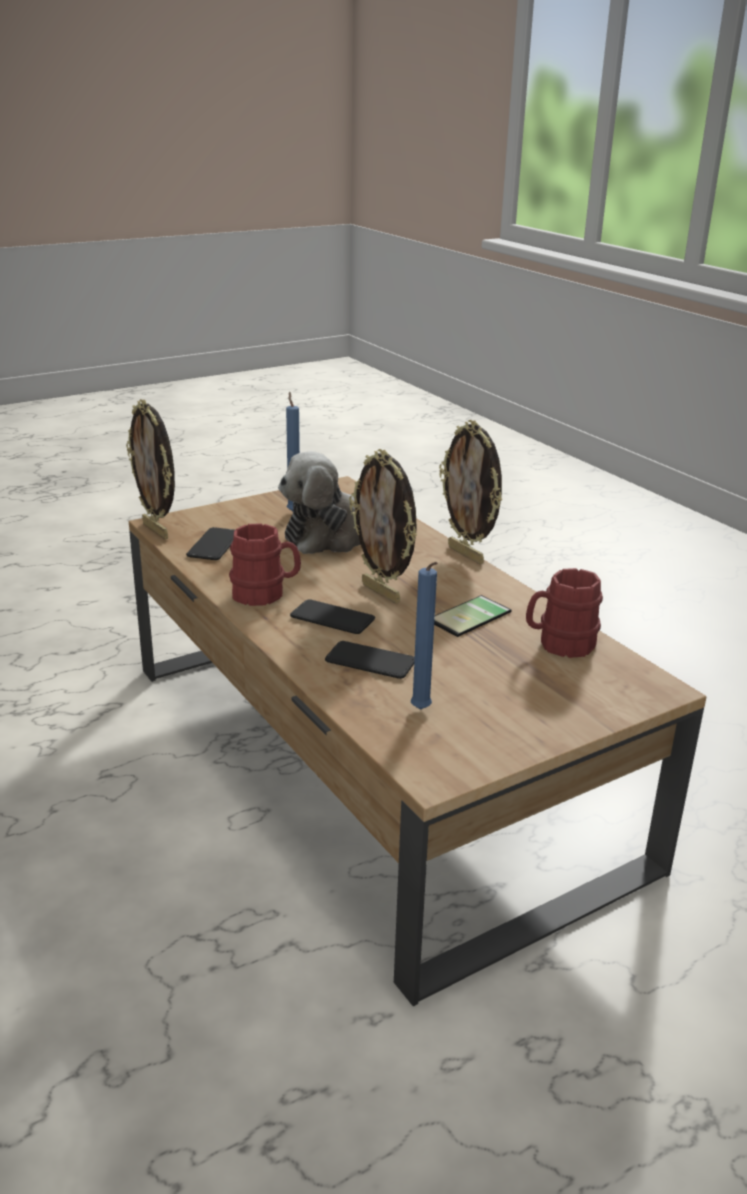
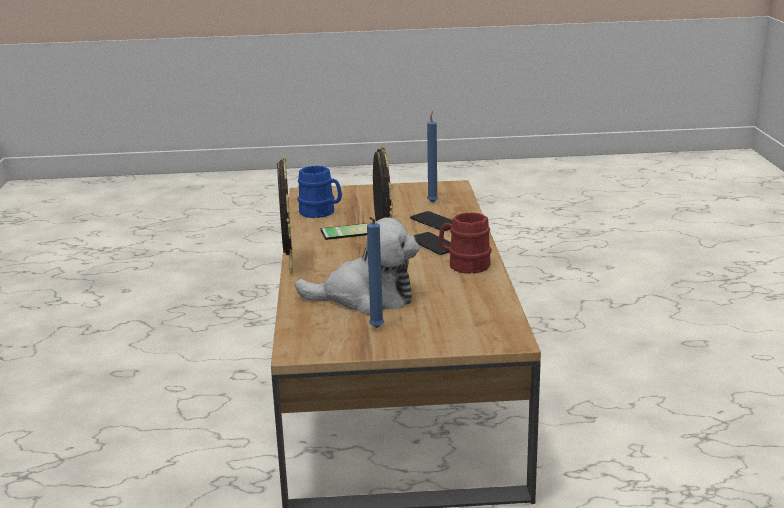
camera: 150 degrees left, 5 degrees down
picture frame [126,399,175,539] -> none
phone [186,527,234,560] -> none
red mug [526,568,603,658] -> blue mug [297,166,342,218]

